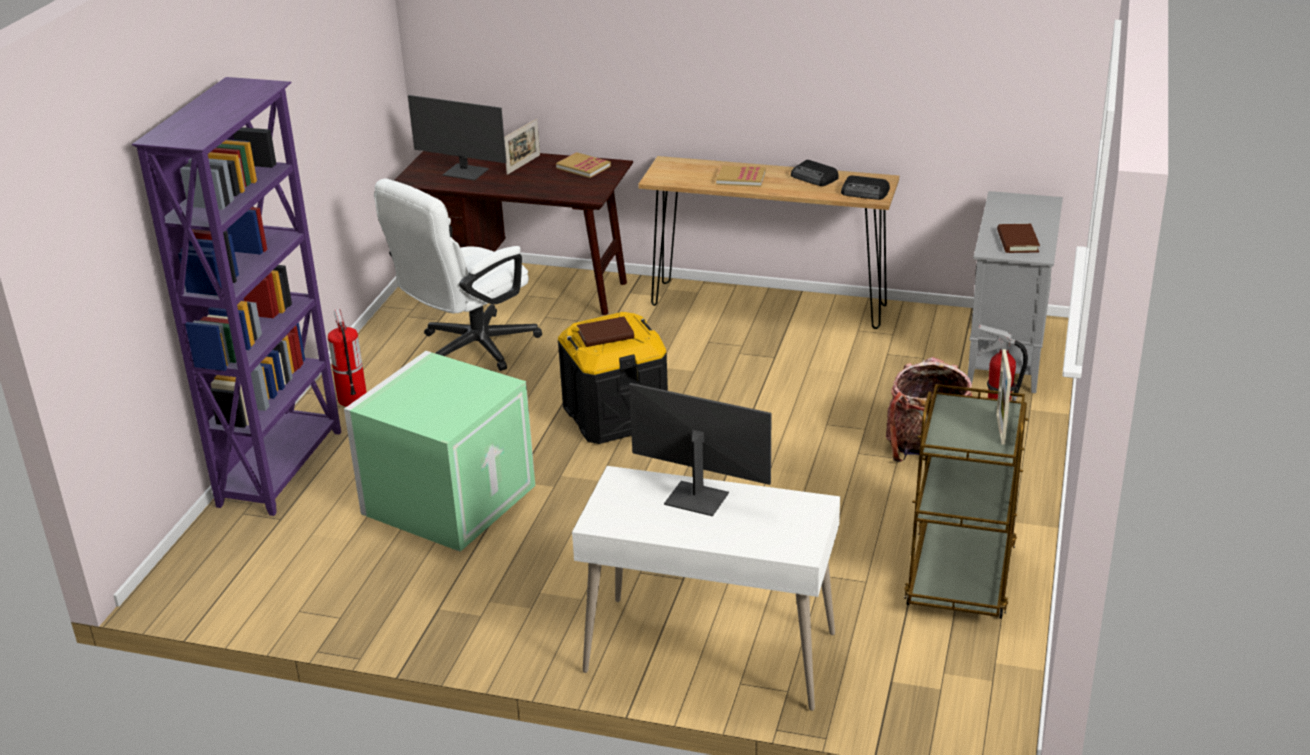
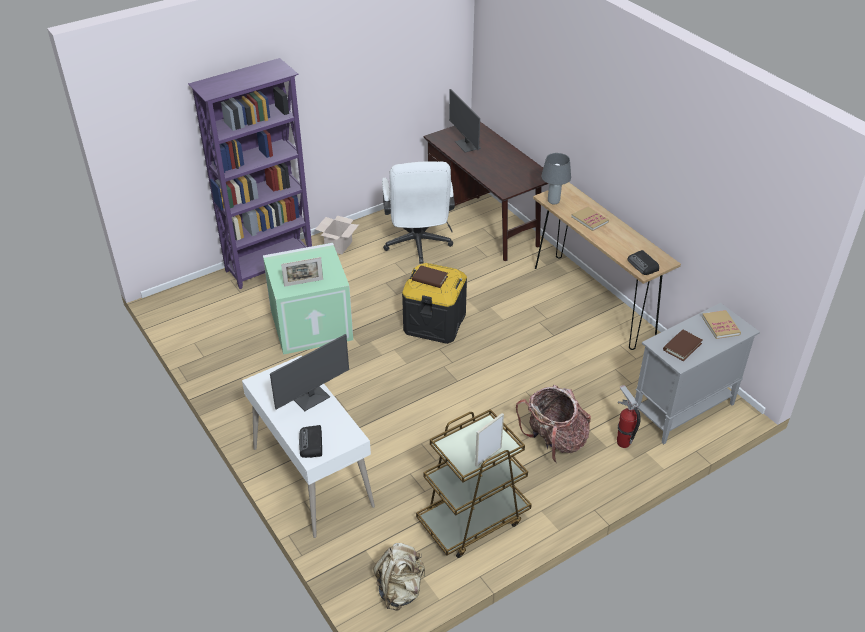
camera: 40 degrees right, 10 degrees up
fire extinguisher [328,309,367,407] -> cardboard box [315,216,359,254]
white office chair [374,178,542,371] -> white office chair turned 90 degrees counterclockwise [382,161,455,264]
picture frame [504,118,540,175] -> picture frame moved to [281,257,323,287]
book [556,152,611,178] -> book moved to [702,310,741,339]
monitor [629,383,771,516] -> monitor turned 75 degrees clockwise [270,334,349,411]
radio [791,160,839,186] -> radio moved to [299,425,322,458]
none -> beige backpack [373,543,425,611]
none -> grey table lamp [541,153,571,204]

